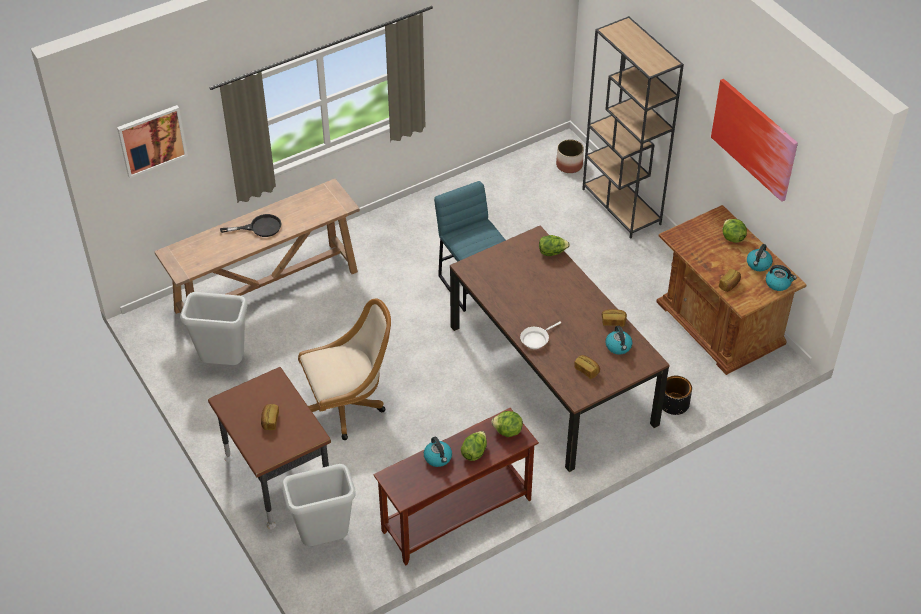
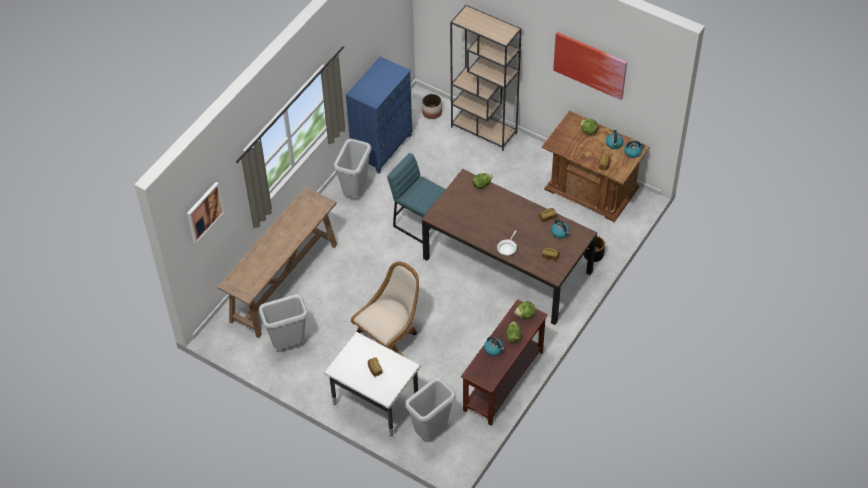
camera: 25 degrees left, 5 degrees up
brown desk [208,367,331,529] -> white desk [324,332,420,440]
black frying pan [220,214,281,237] -> none
none -> grey trash can [334,139,371,197]
none -> blue dresser [346,57,412,174]

